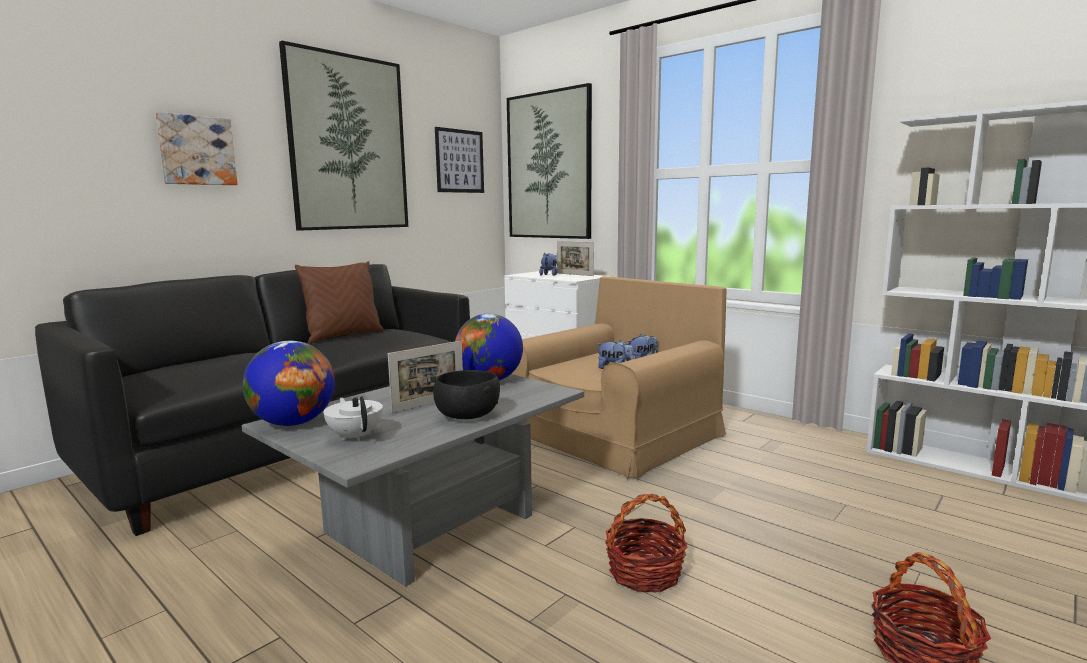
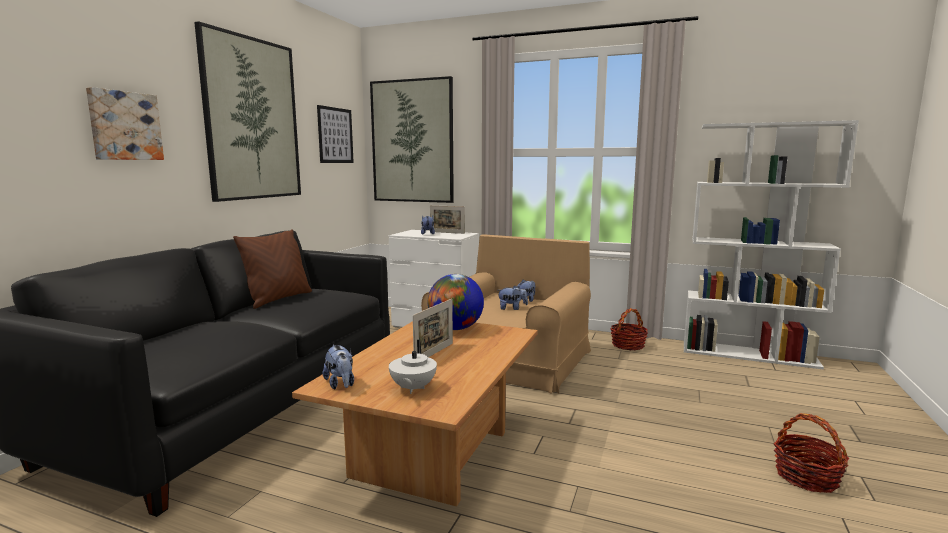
camera: 20 degrees left, 0 degrees up
grey coffee table [241,374,584,587] -> brown coffee table [292,321,538,507]
globe [242,341,335,426] -> plush toy [323,345,354,389]
white teapot [323,396,383,441] -> white teapot turned 120 degrees counterclockwise [389,340,437,394]
black bowl [433,370,500,419] -> none
basket [605,494,688,593] -> basket moved to [610,308,648,350]

